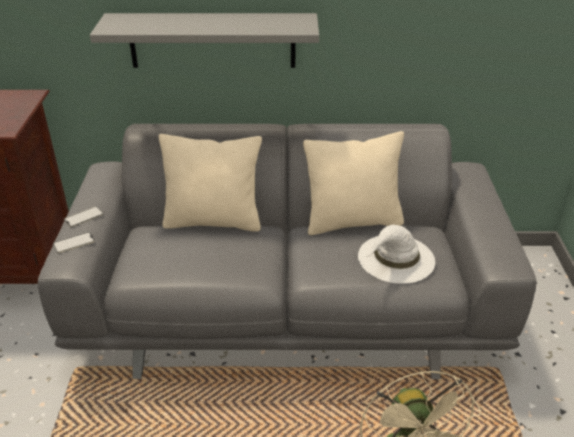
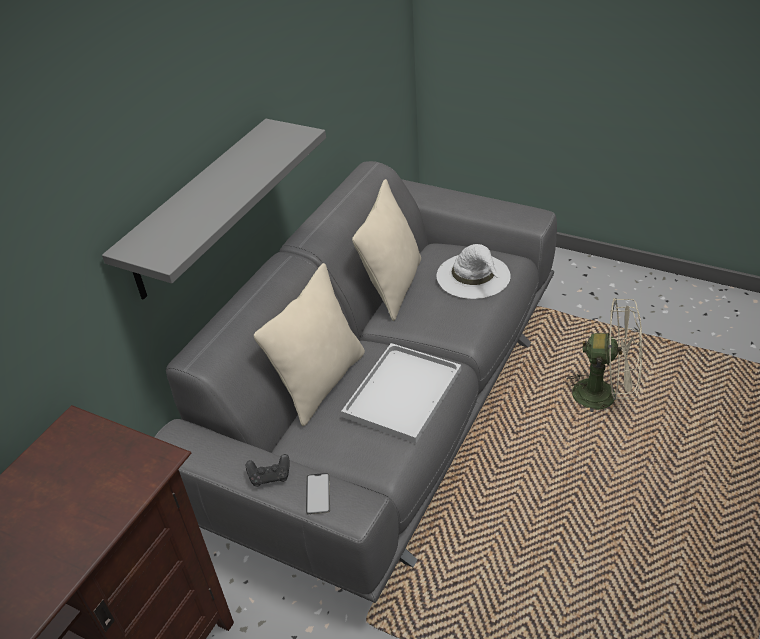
camera: 60 degrees left, 5 degrees up
phone [64,206,104,227] -> black game controller [246,454,290,487]
none -> white tray [341,343,461,443]

